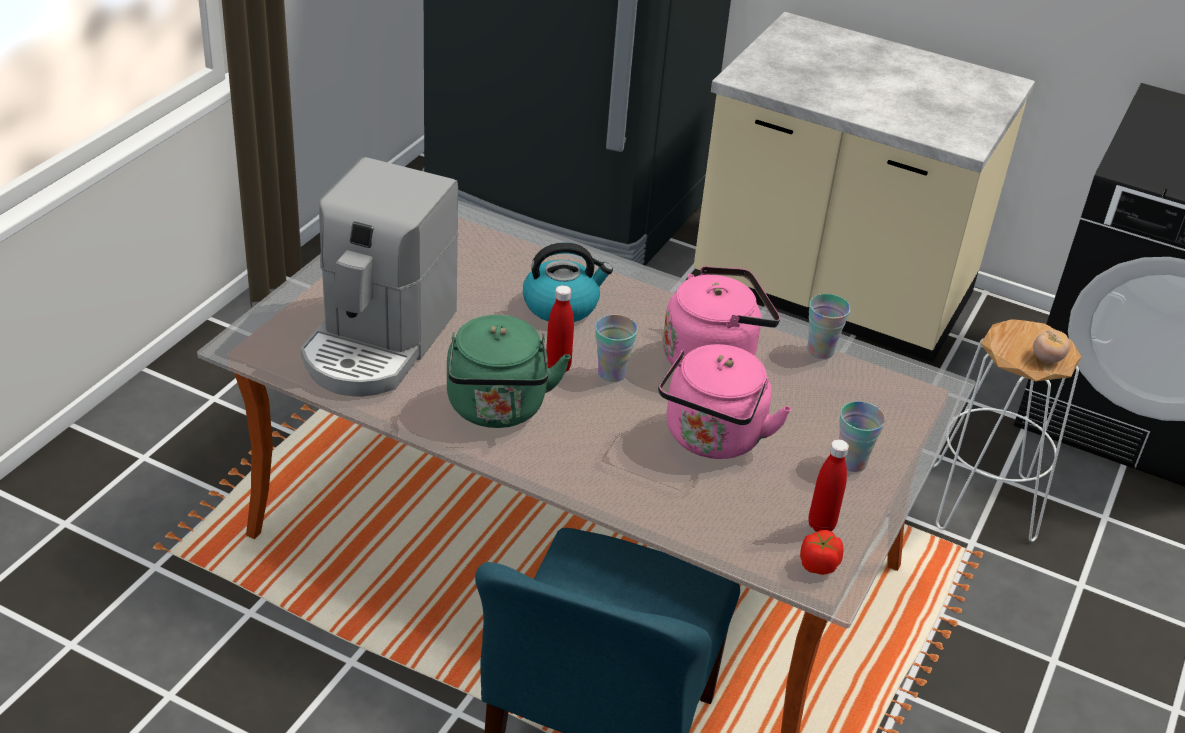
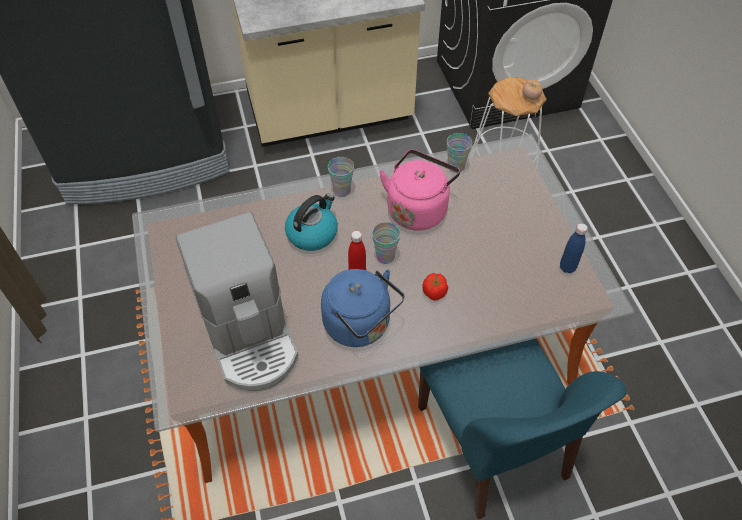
camera: 40 degrees left, 15 degrees up
green kettle [447,315,571,428] -> blue kettle [321,269,405,347]
pink kettle [658,344,792,459] -> none
tomato [800,530,844,575] -> tomato moved to [422,273,448,300]
red bottle [808,439,849,532] -> blue bottle [560,223,588,273]
cup [839,401,885,472] -> cup moved to [328,157,354,197]

